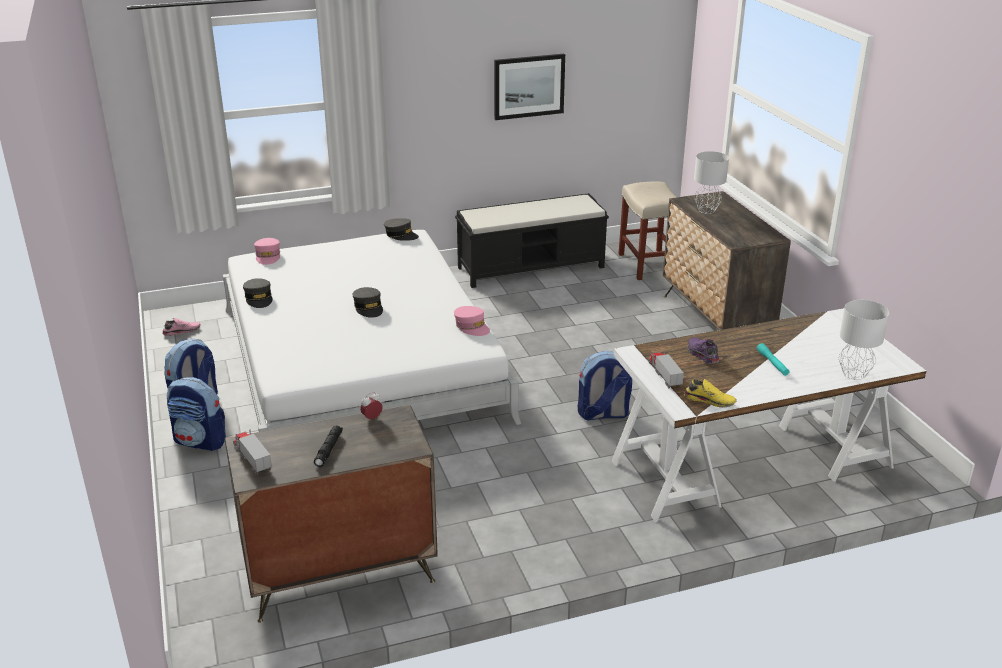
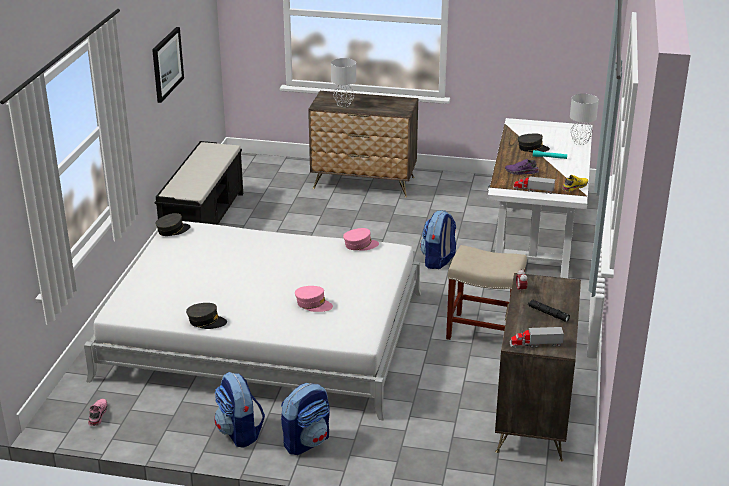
camera: 60 degrees left, 0 degrees up
pink cap [254,238,280,265] -> pink cap moved to [295,286,333,312]
grey cap [353,287,383,318] -> grey cap moved to [518,133,550,152]
beige stool [619,181,676,280] -> beige stool moved to [446,245,527,340]

